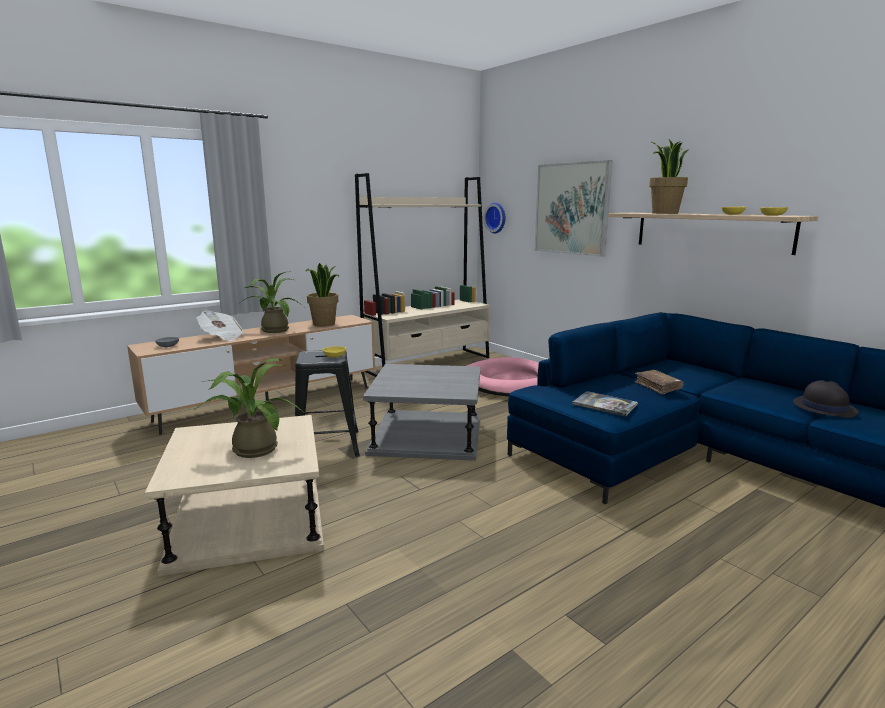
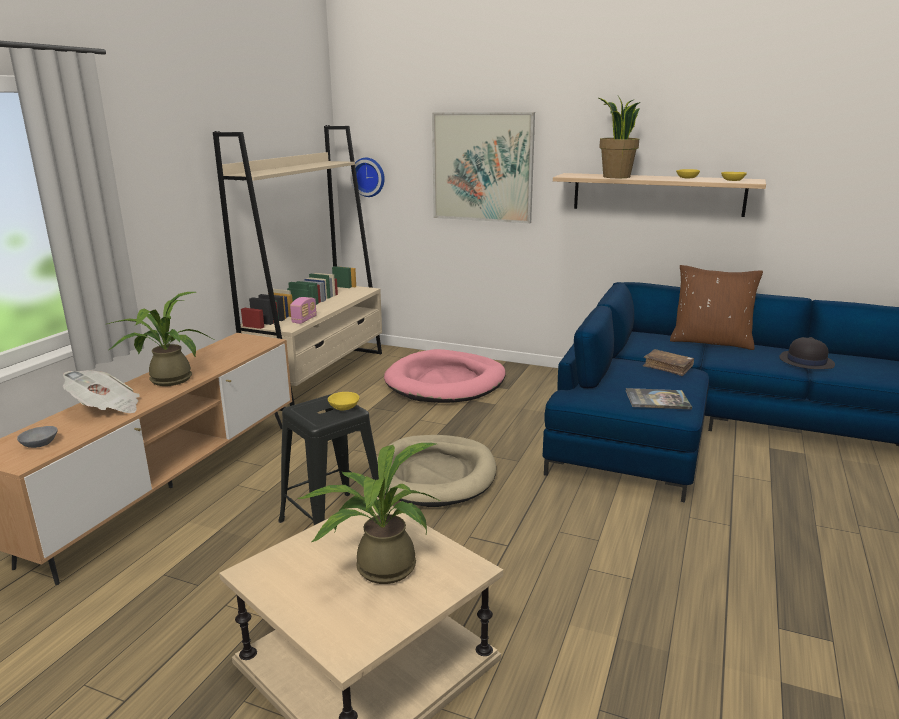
camera: 30 degrees left, 5 degrees up
potted plant [305,263,340,327] -> none
grey side table [363,364,481,461] -> beige dog bed [371,435,496,507]
none -> radio [290,297,317,324]
none -> brown pillow [670,265,763,350]

